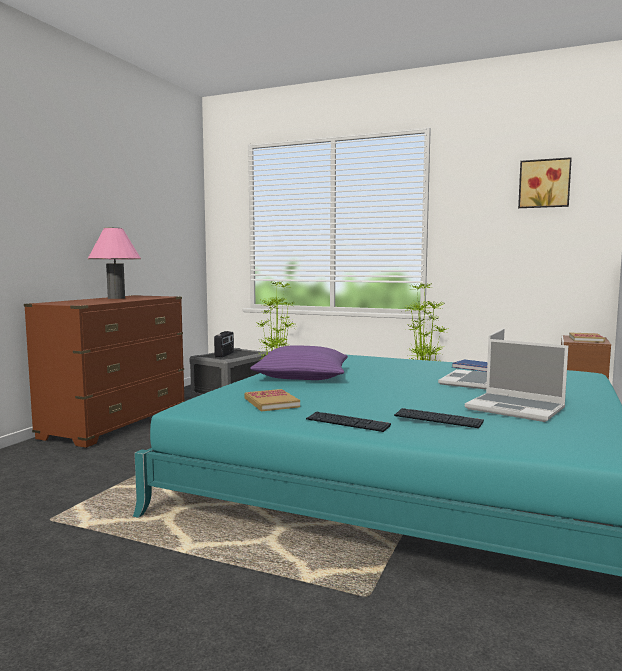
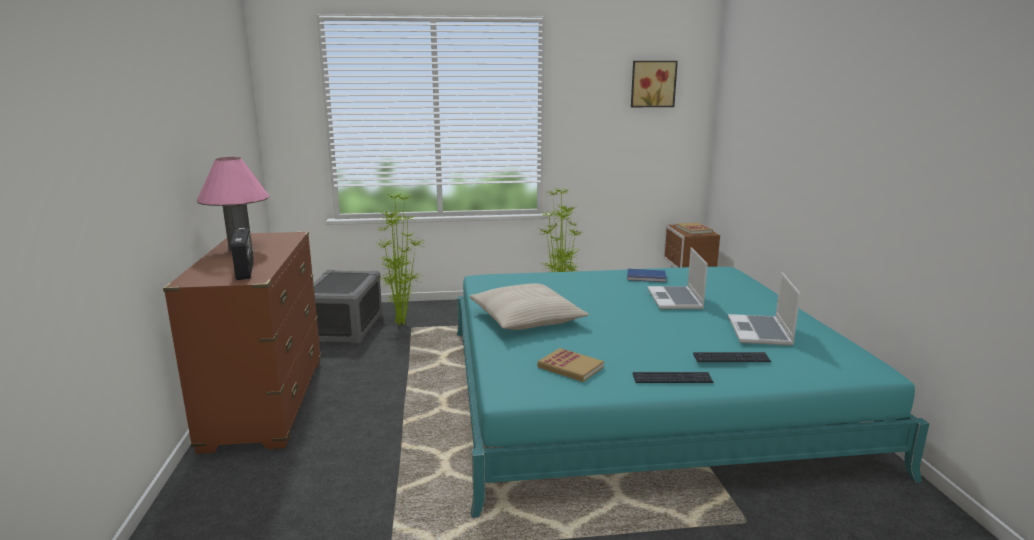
camera: 30 degrees left, 10 degrees up
radio [214,331,234,358] -> radio moved to [231,228,254,280]
purple pillow [251,345,348,380] -> beige pillow [469,283,589,330]
laptop [465,339,568,422] -> laptop turned 90 degrees clockwise [728,272,801,346]

